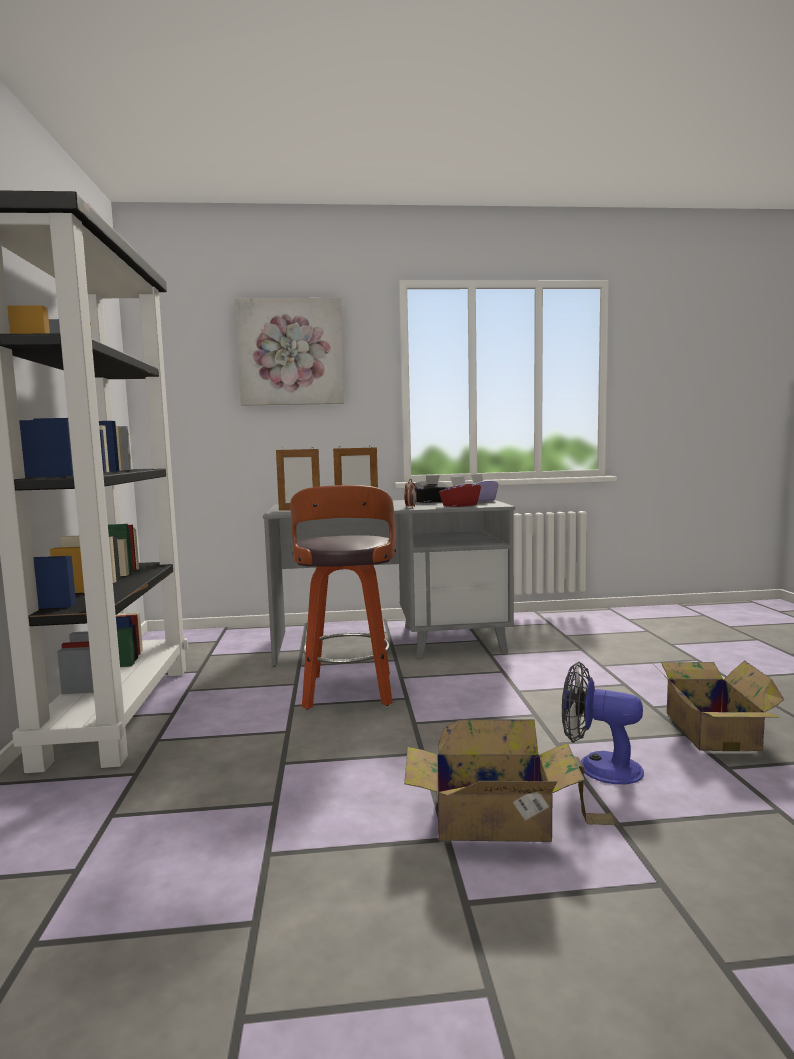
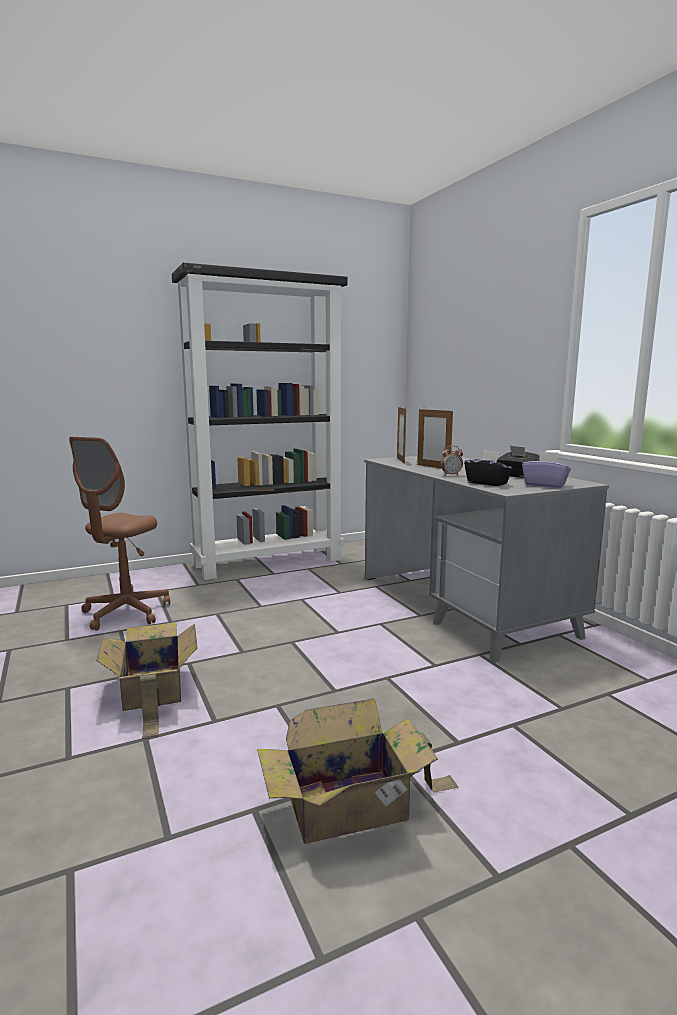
camera: 70 degrees right, 5 degrees up
picture [235,298,344,406] -> none
stool [290,485,396,709] -> none
red tissue box [439,476,481,507] -> black tissue box [464,450,513,486]
fan [562,661,644,784] -> none
none -> brown office chair [69,437,170,631]

